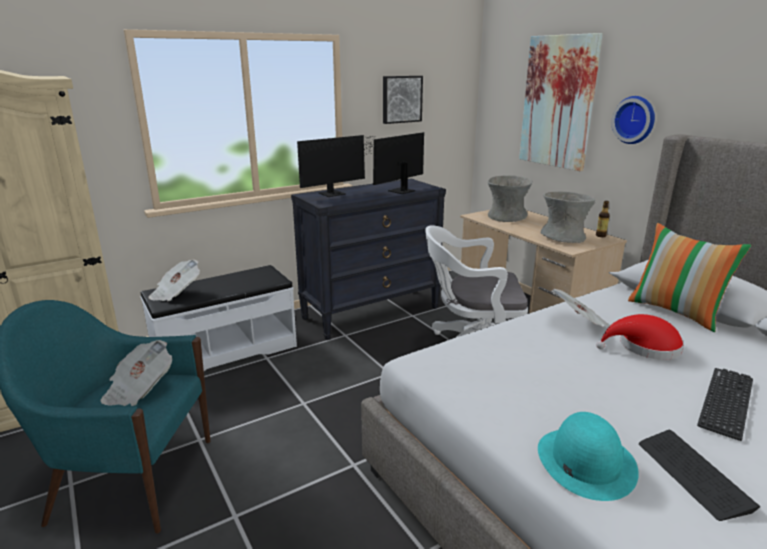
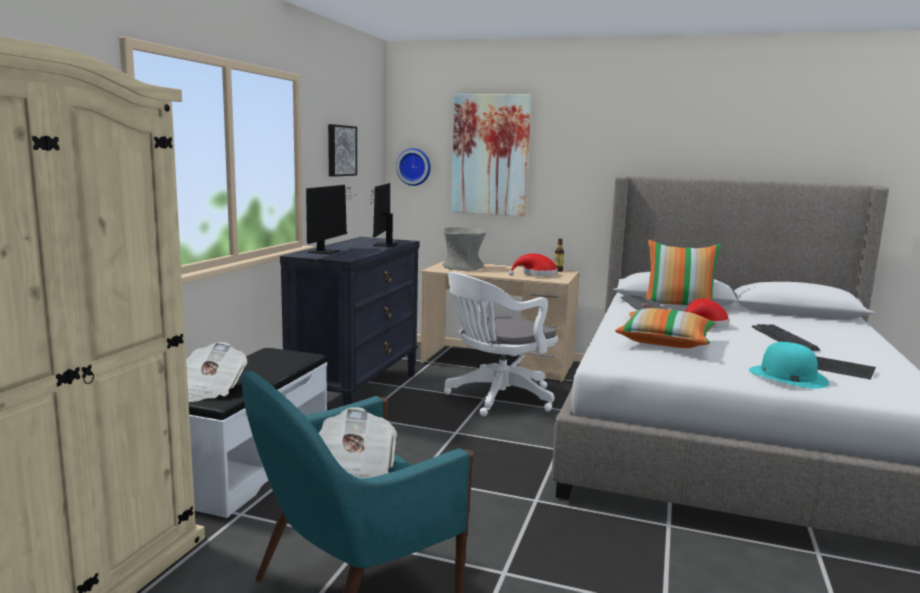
camera: 40 degrees left, 10 degrees down
grey vase [541,192,596,243] -> red hat [509,253,558,276]
wall clock [611,96,655,144] -> wall clock moved to [396,148,431,186]
none -> pillow [615,308,716,348]

